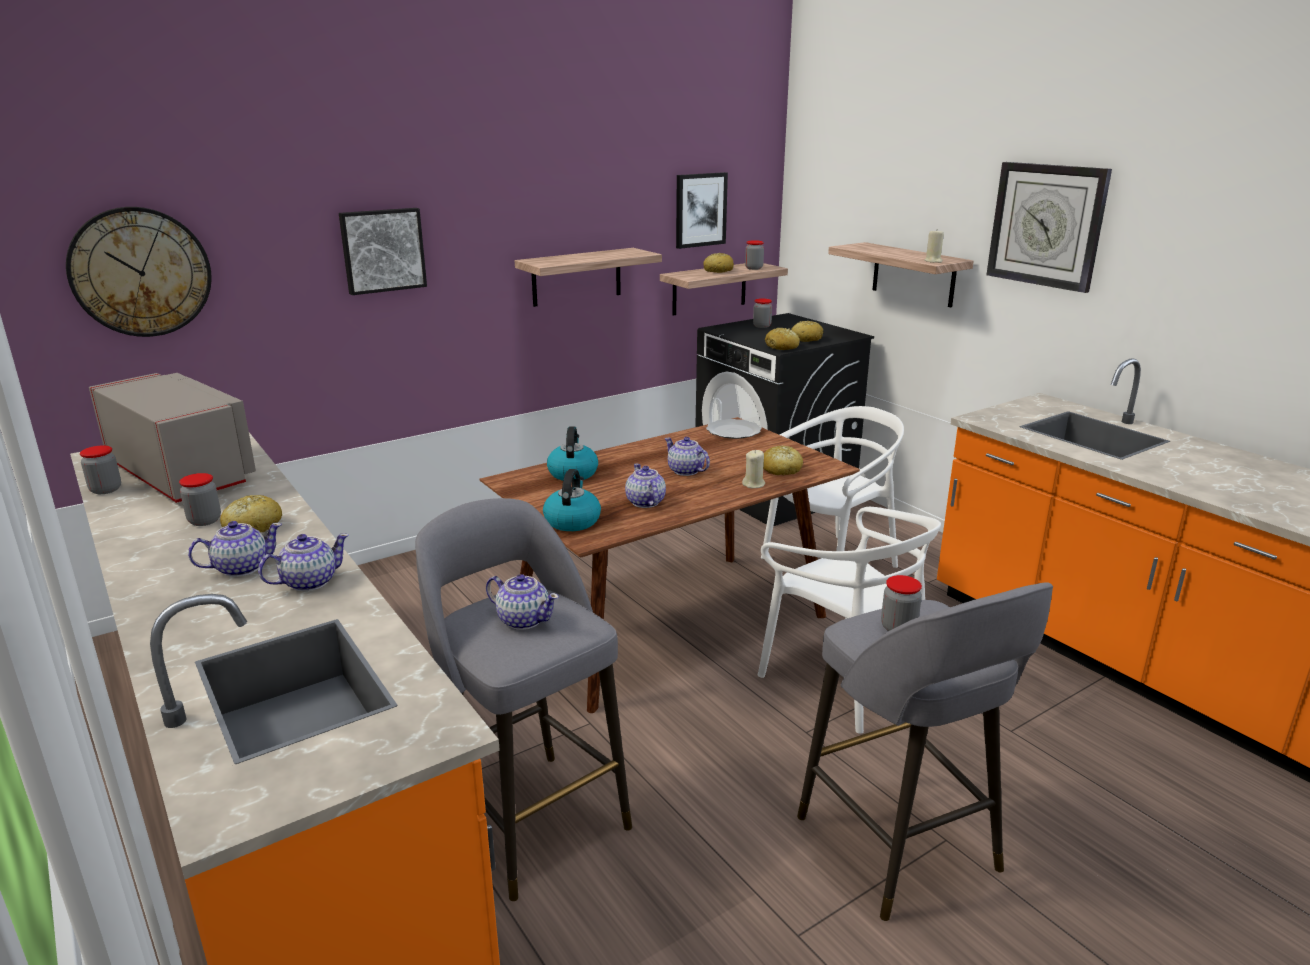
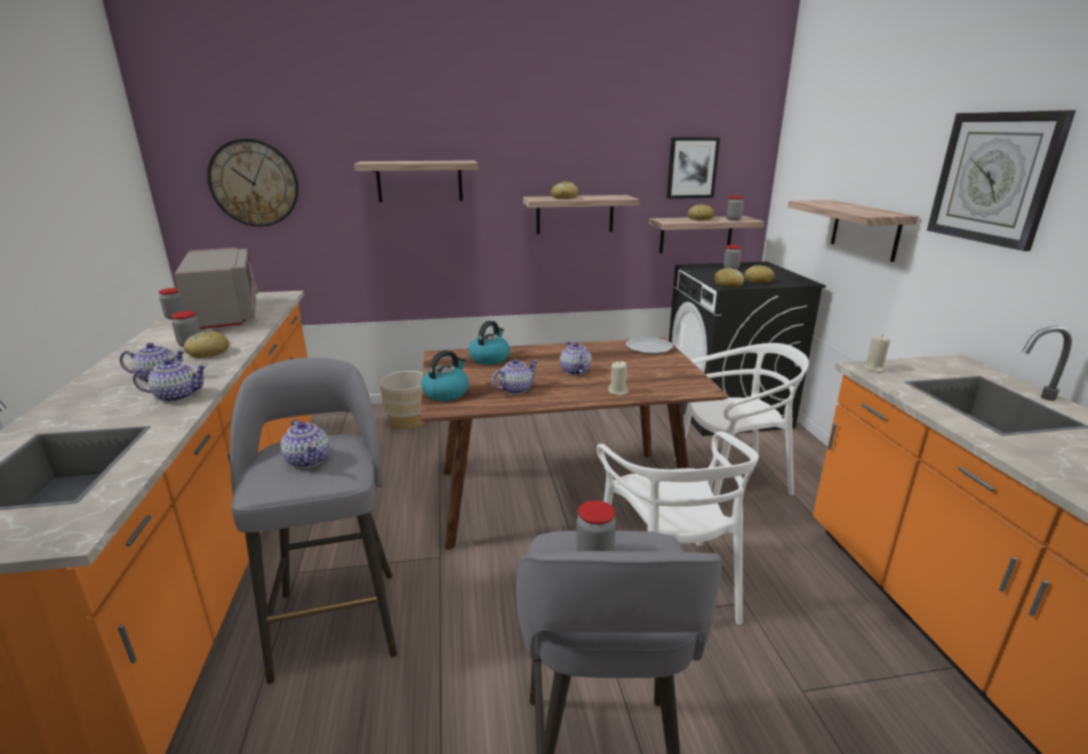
camera: 25 degrees right, 0 degrees up
picture [339,208,427,295] -> shelf [354,160,478,202]
teapot [625,464,666,508] -> teapot turned 45 degrees clockwise [492,359,538,394]
bread [763,446,803,476] -> bread moved to [551,181,579,199]
beige candle [924,231,944,263] -> beige candle moved to [863,334,890,373]
none -> beige planter [380,371,426,429]

